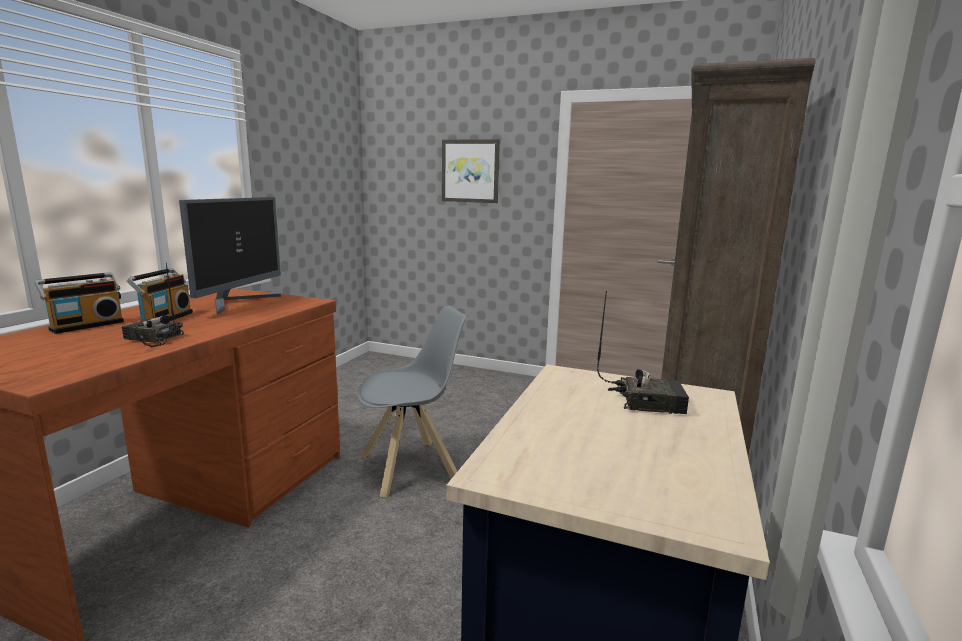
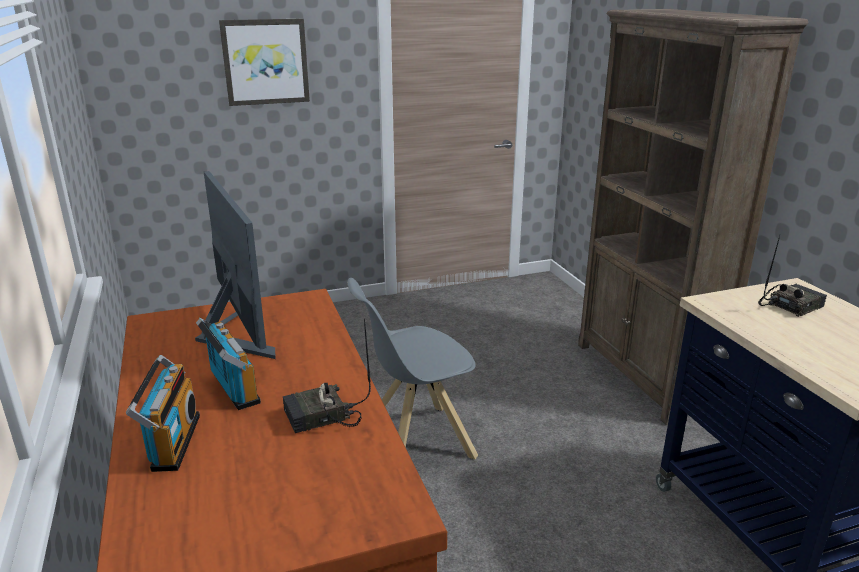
camera: 40 degrees left, 10 degrees up
grey chair [357,306,467,498] -> grey chair turned 135 degrees counterclockwise [347,278,478,460]

